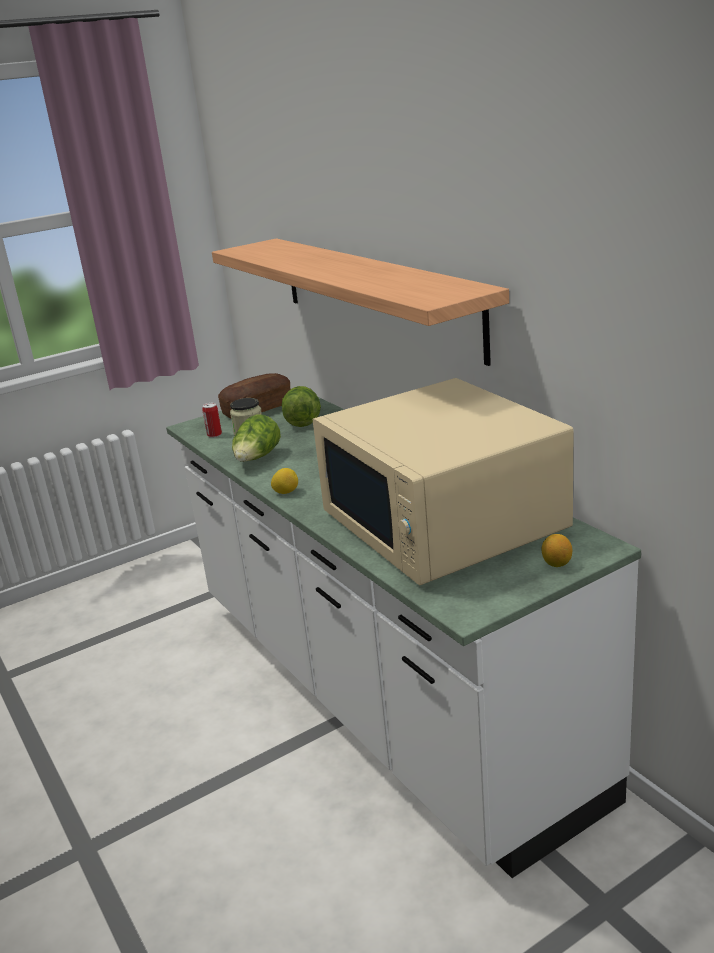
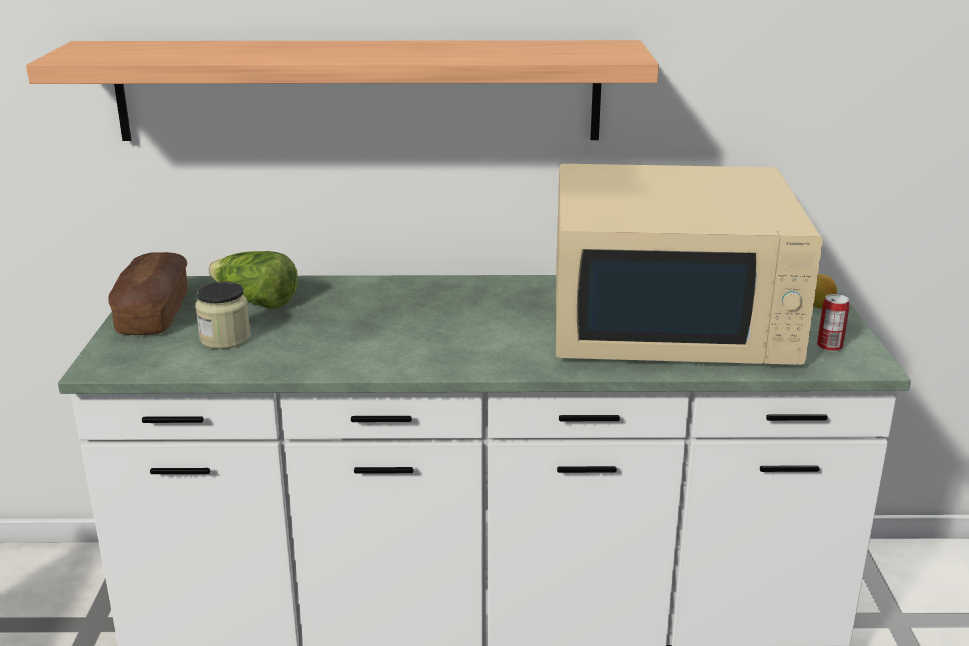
camera: 60 degrees left, 0 degrees up
can [203,403,222,438] -> can moved to [817,294,850,352]
lettuce [232,414,281,462] -> none
lemon [271,468,298,494] -> none

